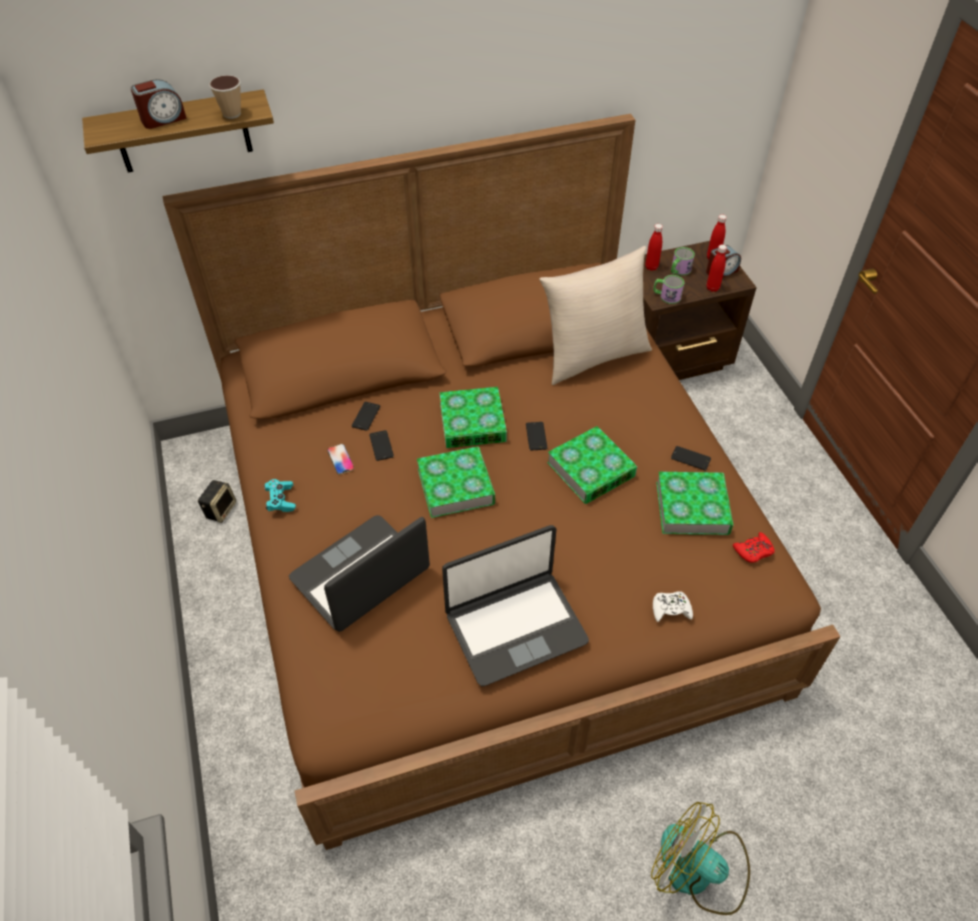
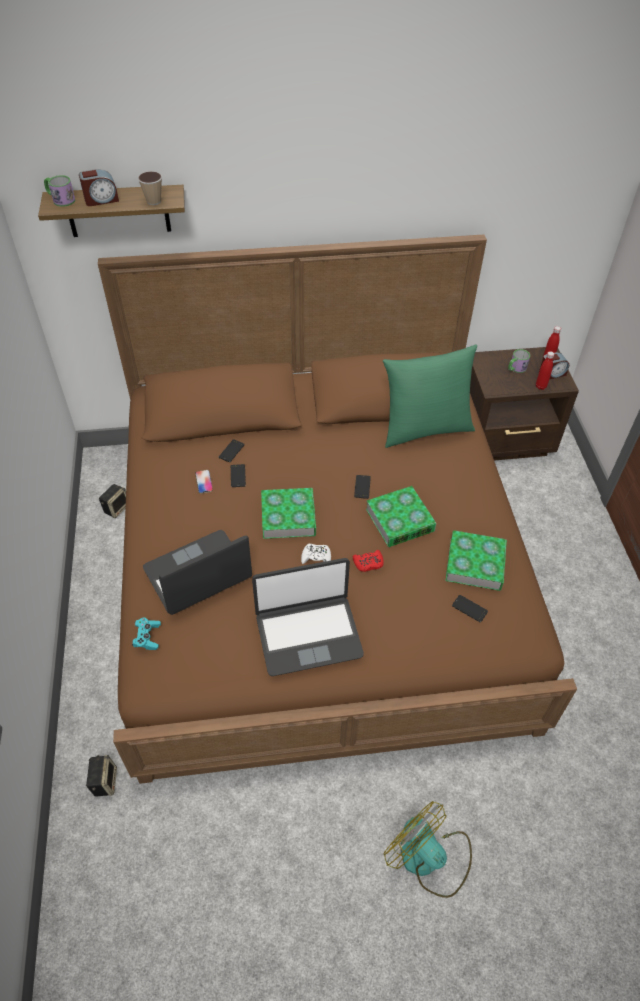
camera: 10 degrees right, 0 degrees up
turquoise game controller [264,479,296,512] -> turquoise game controller moved to [132,618,161,650]
book [439,387,507,448] -> none
beige pillow [539,246,652,385] -> green pillow [383,344,477,448]
red bottle [645,224,663,271] -> none
mug [653,275,684,304] -> mug moved to [44,175,75,207]
white game controller [653,591,693,622] -> white game controller moved to [301,544,331,564]
phone [671,446,711,470] -> phone moved to [452,595,488,622]
red game controller [733,532,775,563] -> red game controller moved to [353,550,384,572]
none -> speaker [86,755,117,797]

